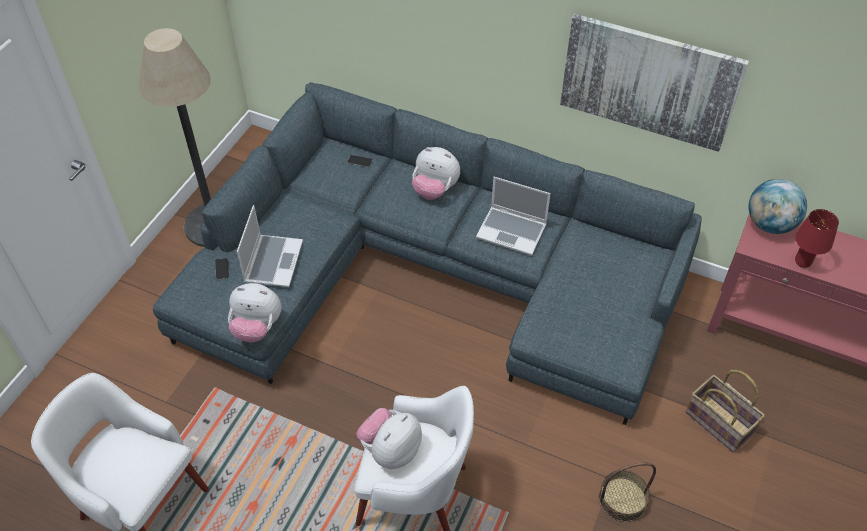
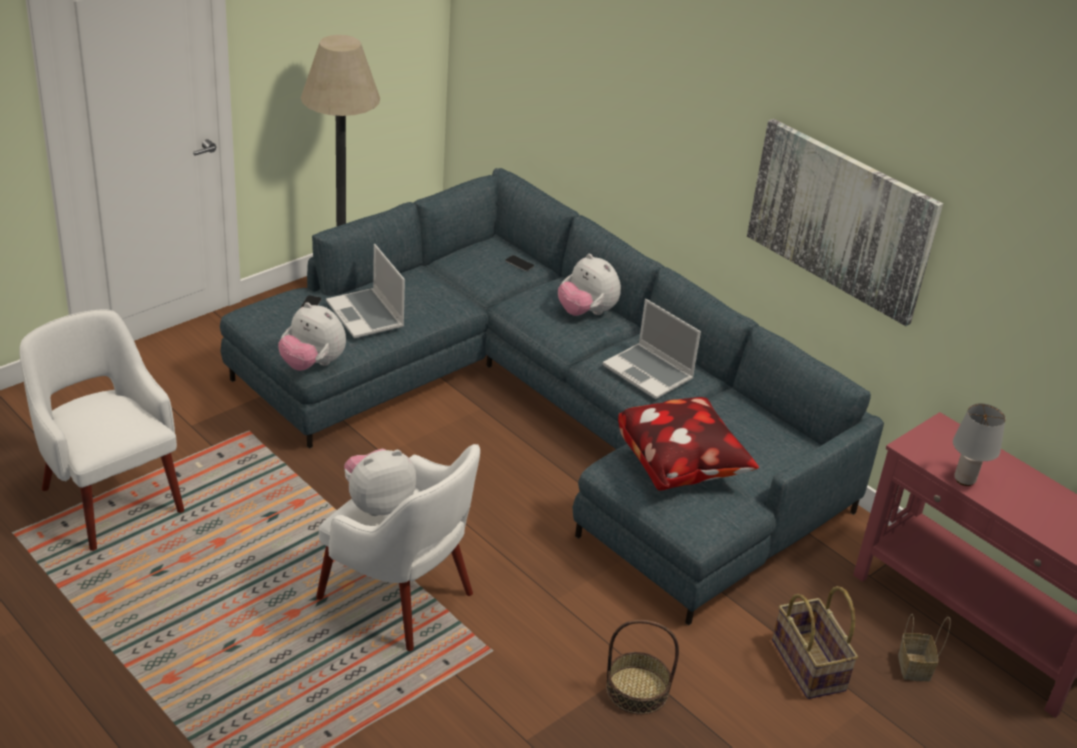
camera: 20 degrees right, 15 degrees down
laptop [237,205,303,287] -> laptop turned 120 degrees clockwise [326,244,405,338]
globe [748,179,807,234] -> none
red table lamp [795,209,839,268] -> grey table lamp [953,404,1006,486]
none -> pillow [618,397,759,491]
none -> basket [898,614,951,681]

